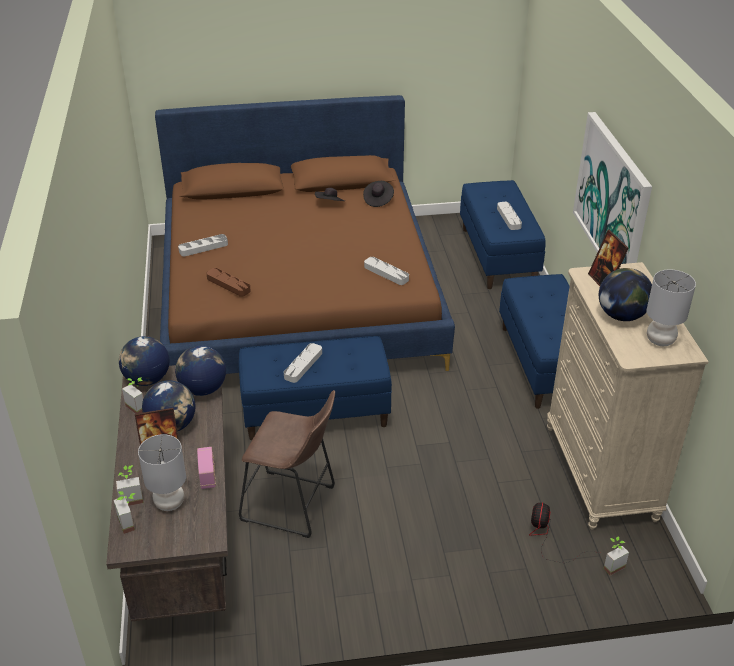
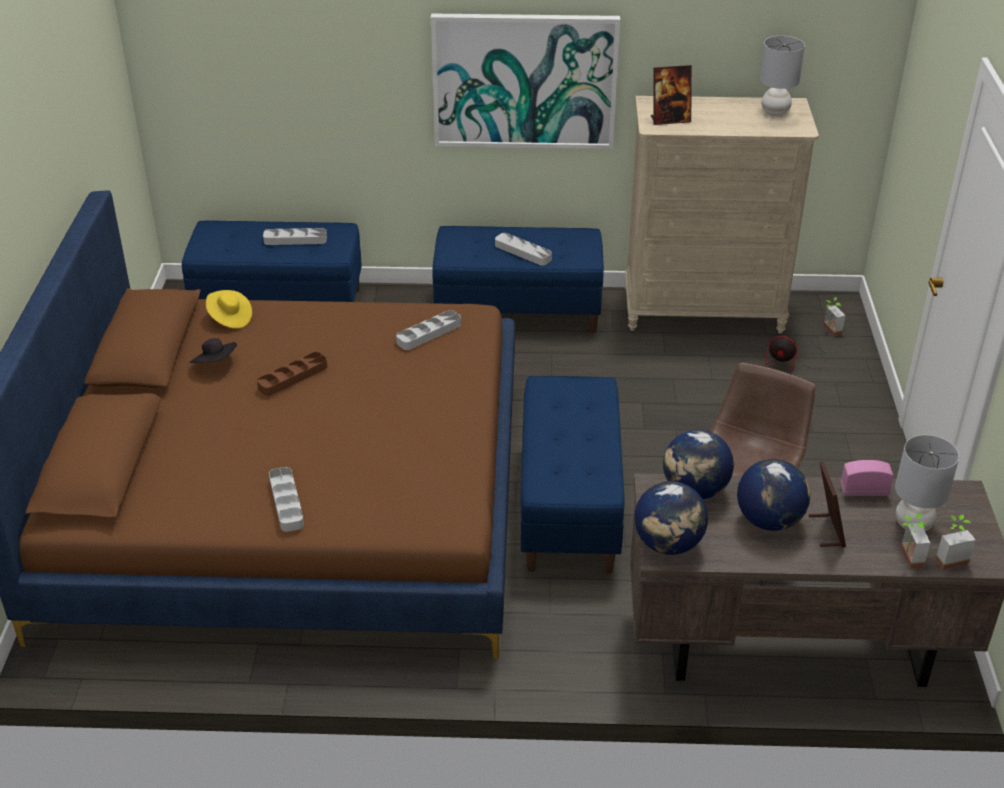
camera: 80 degrees left, 0 degrees up
potted plant [122,377,144,414] -> none
brown tray [206,268,251,297] -> brown tray moved to [257,352,327,396]
grey tray [284,343,322,383] -> grey tray moved to [495,233,552,266]
black hat [363,181,394,207] -> yellow hat [206,290,252,329]
globe [599,268,652,321] -> none

